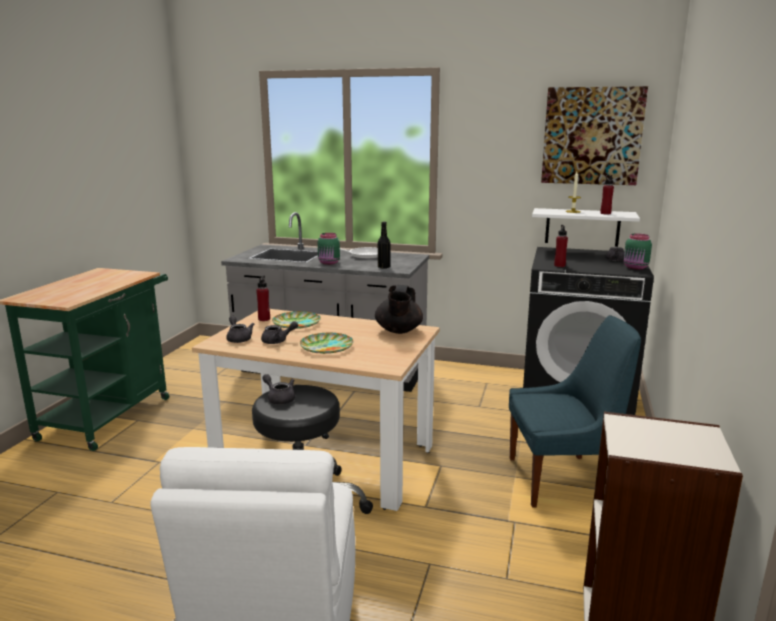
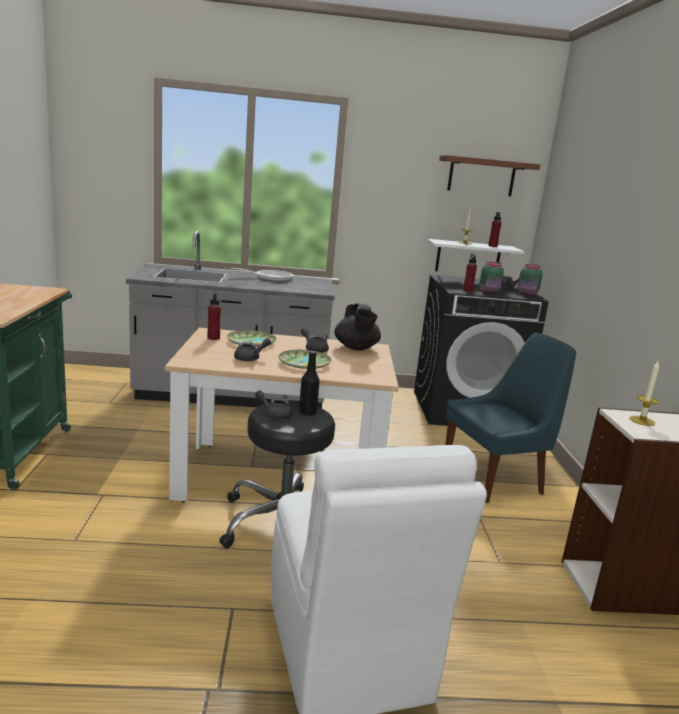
camera: 20 degrees left, 0 degrees up
grey teapot [226,316,254,343] -> grey teapot moved to [301,328,329,353]
green jar [318,233,340,265] -> green jar moved to [479,261,504,293]
black bottle [378,222,390,268] -> black bottle moved to [299,351,320,416]
picture [541,86,648,185] -> brown shelf [439,155,540,196]
none -> candle [629,361,660,426]

